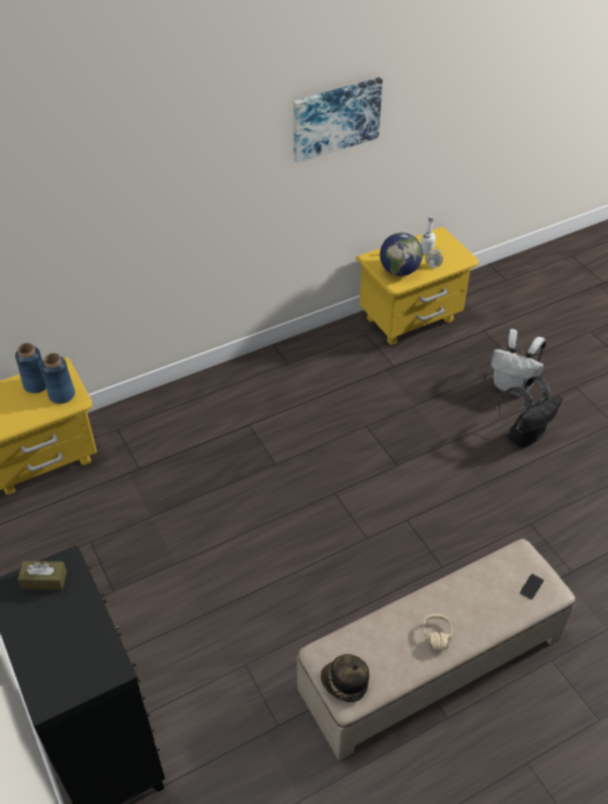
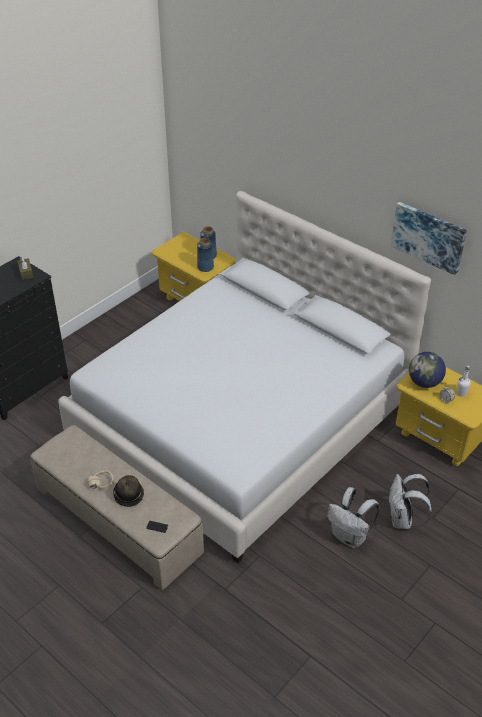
camera: 70 degrees right, 5 degrees down
hat [321,654,369,702] -> hat moved to [113,475,144,507]
black backpack [499,376,563,447] -> white backpack [327,487,379,548]
none -> white bed [58,191,431,563]

